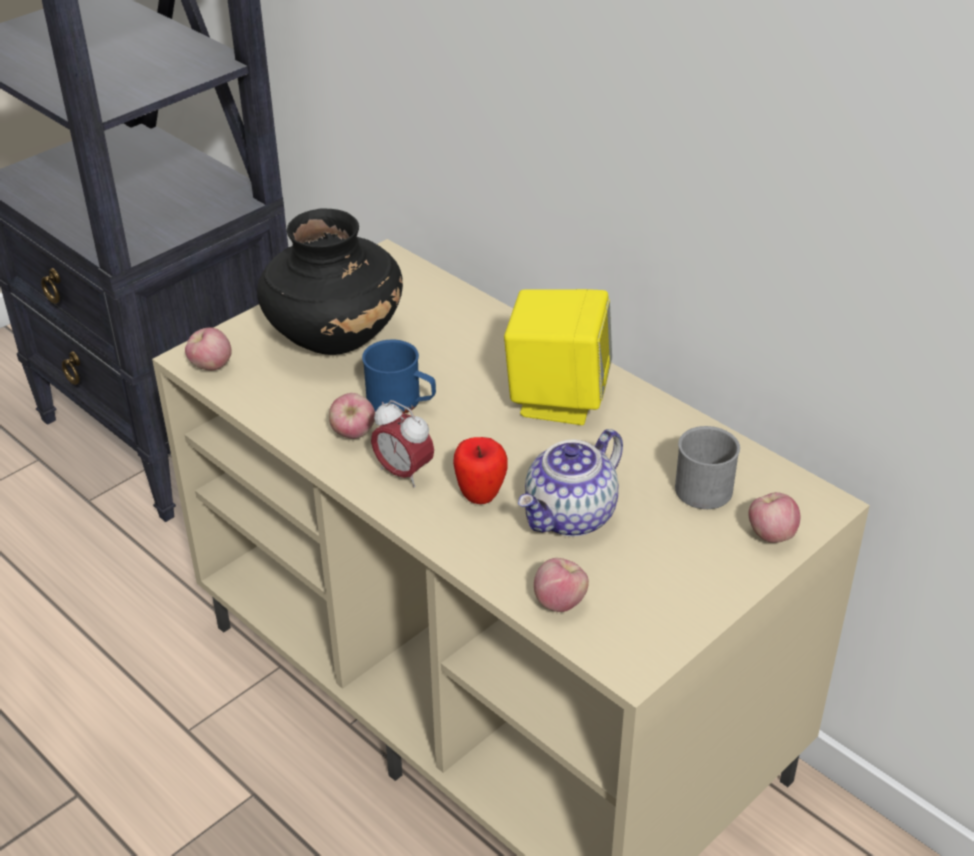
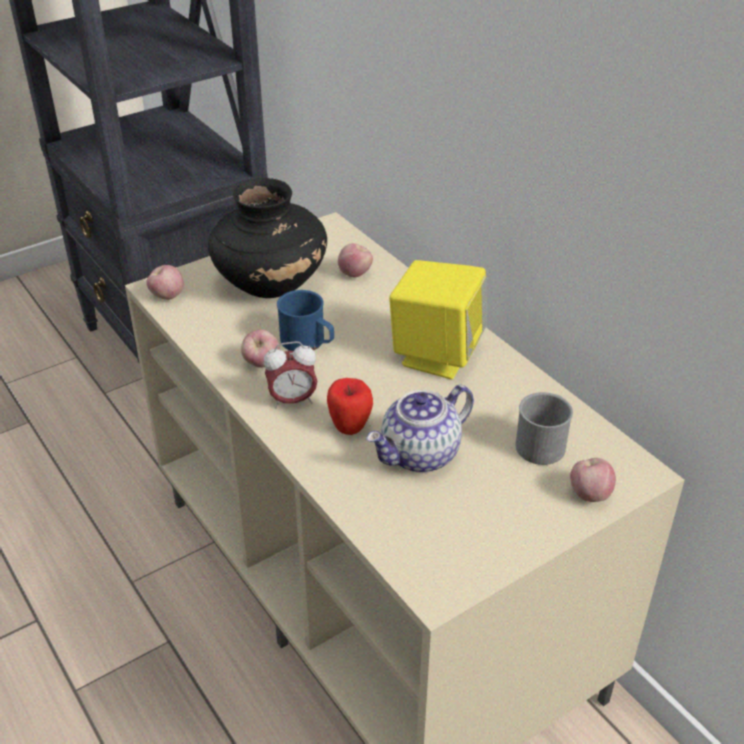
camera: 10 degrees right, 0 degrees up
alarm clock [371,400,434,488] -> alarm clock turned 60 degrees counterclockwise [264,341,318,409]
apple [534,558,589,612] -> apple moved to [338,243,373,278]

